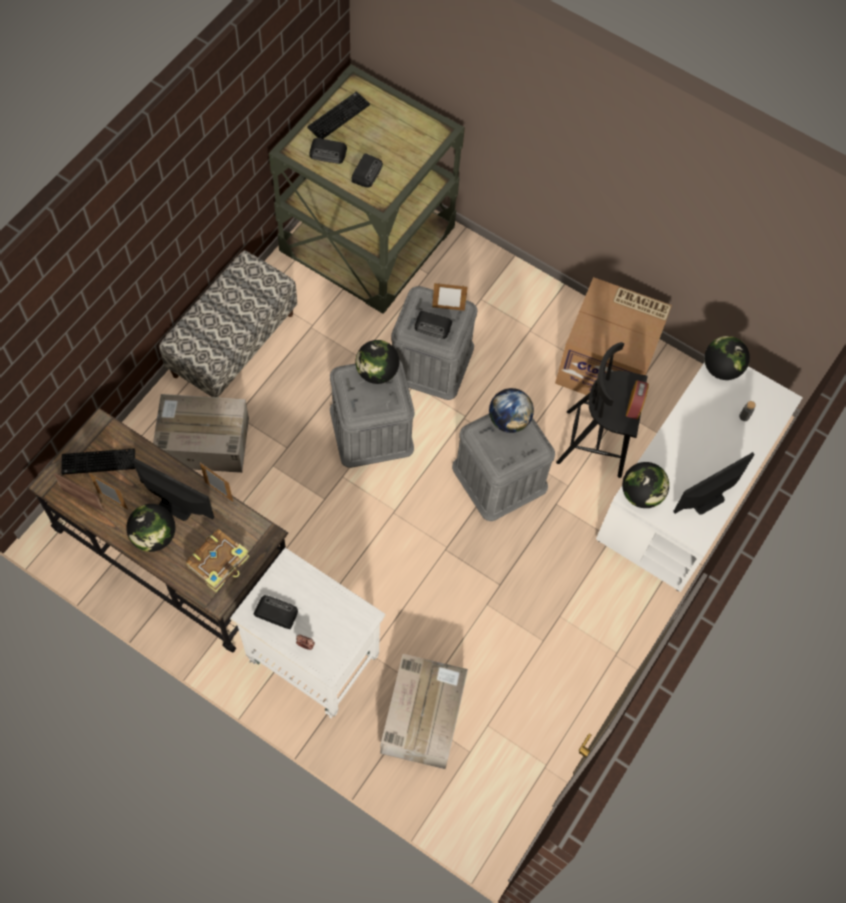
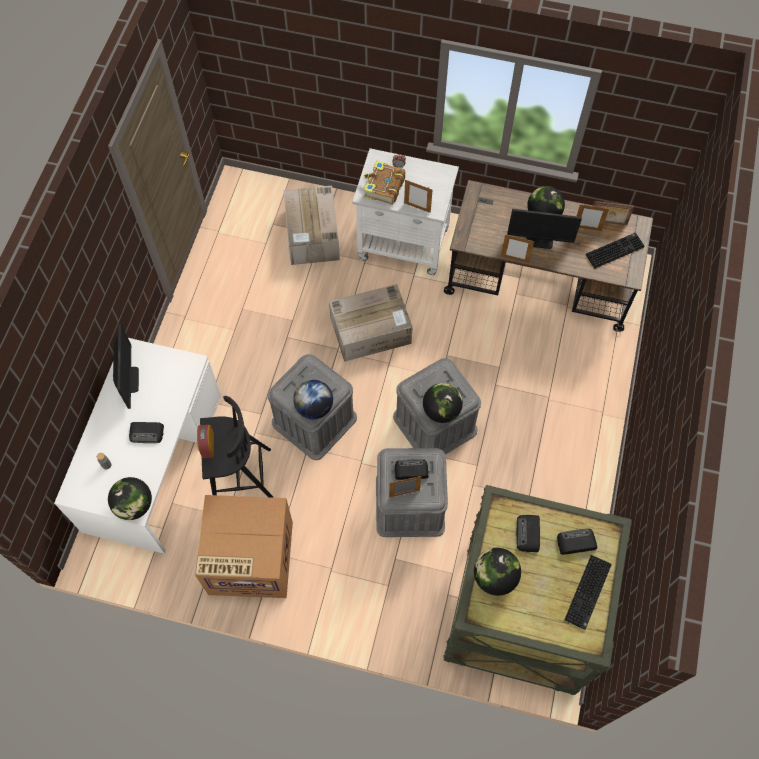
camera: 165 degrees right, 0 degrees up
cardboard box [153,394,249,473] -> cardboard box moved to [329,284,413,362]
bench [159,250,297,398] -> none
book [186,529,250,592] -> book moved to [363,160,405,205]
radio [254,595,298,629] -> radio moved to [129,422,164,443]
globe [622,462,669,508] -> globe moved to [474,548,521,596]
monitor [673,452,755,515] -> monitor turned 45 degrees counterclockwise [113,324,139,409]
none -> picture frame [404,180,432,213]

